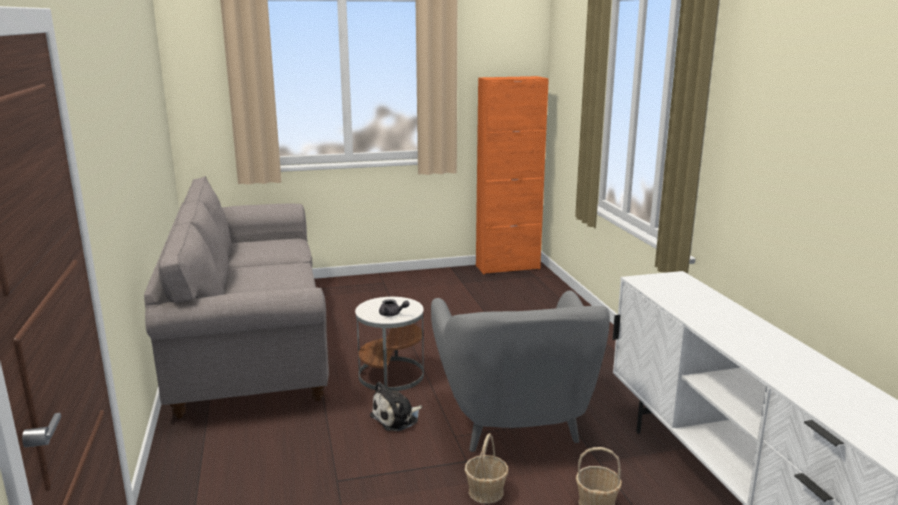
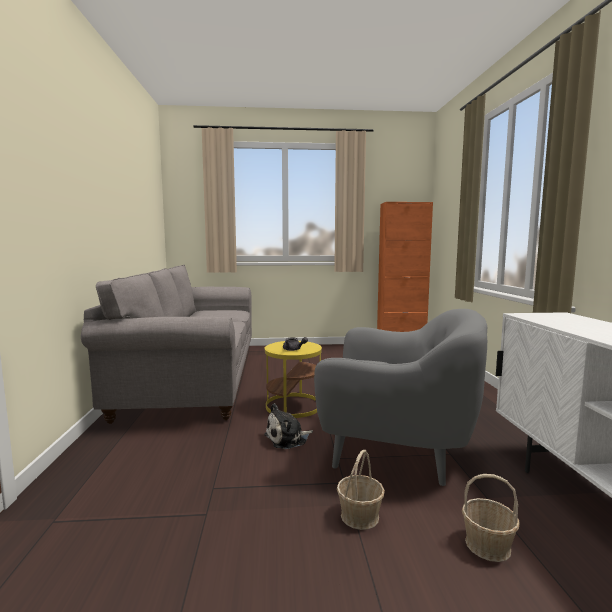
camera: 10 degrees right, 10 degrees down
white side table [355,297,424,391] -> yellow side table [265,341,322,418]
grey armchair [431,290,610,452] -> grey armchair turned 75 degrees counterclockwise [314,309,487,486]

